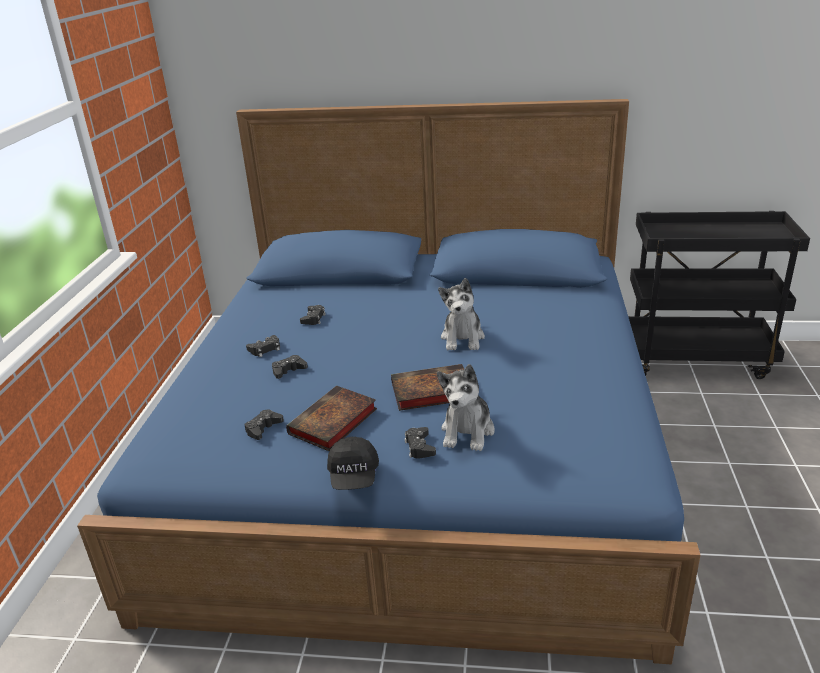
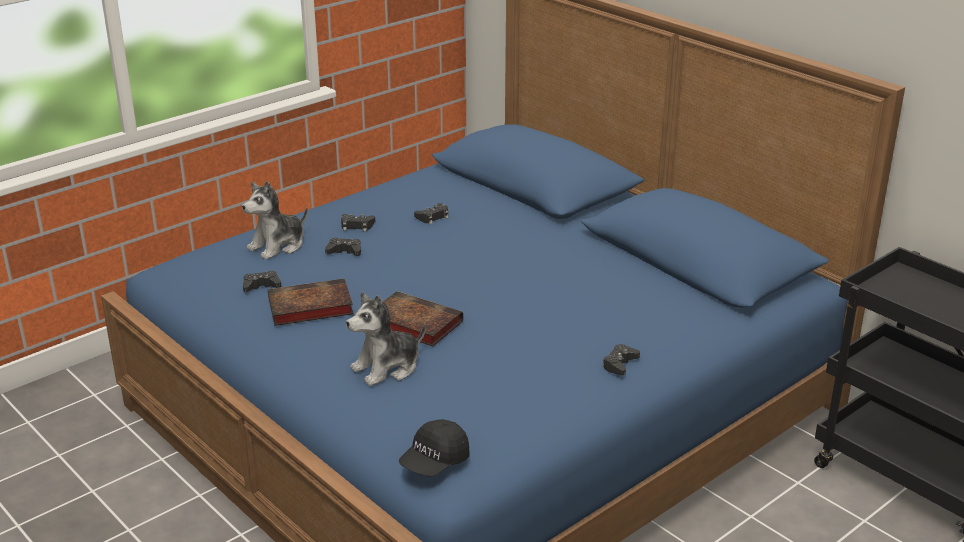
camera: 40 degrees right, 0 degrees up
black cap [327,437,379,490] -> black cap moved to [399,419,470,477]
black game controller [405,427,436,459] -> black game controller moved to [602,344,640,375]
plush toy [438,278,485,350] -> plush toy moved to [242,181,308,260]

